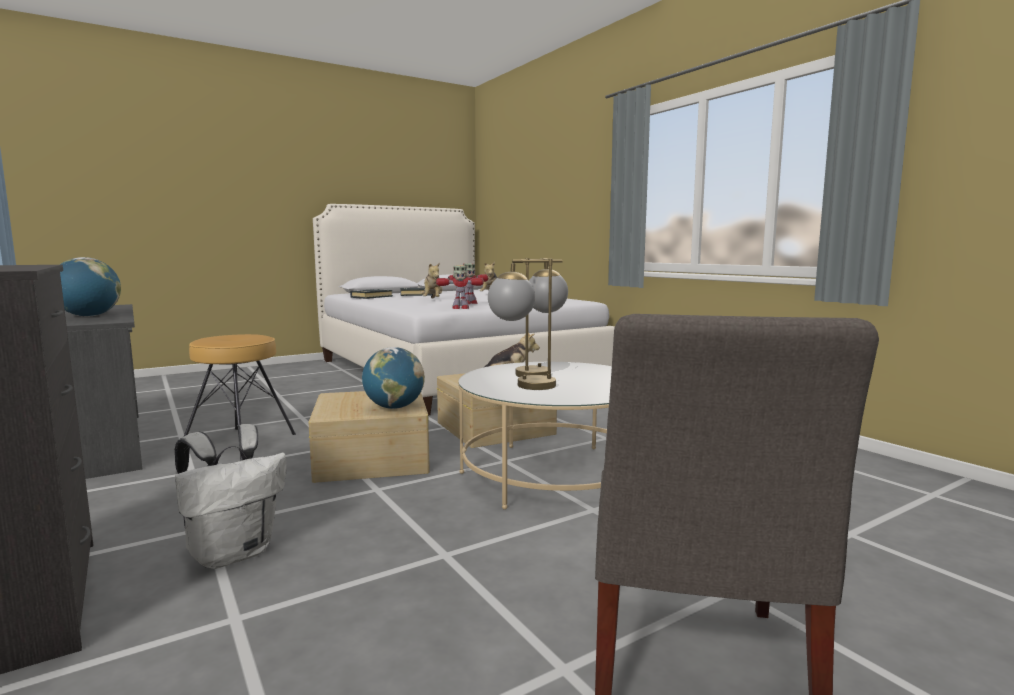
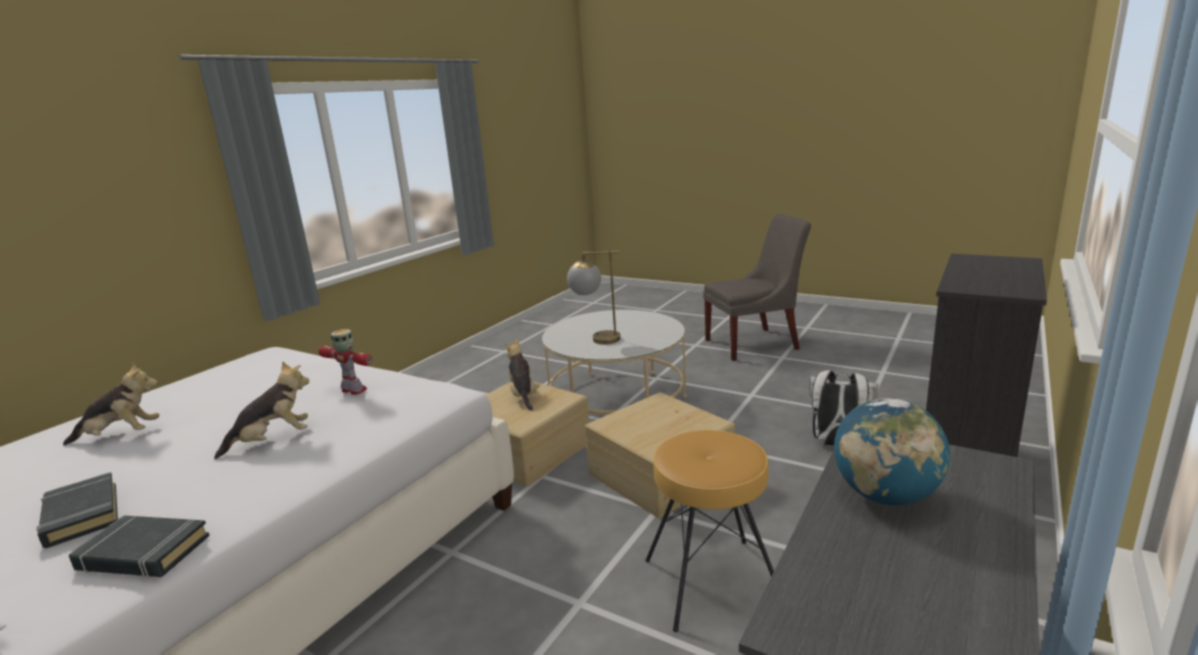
camera: 115 degrees left, 10 degrees up
globe [362,347,425,409] -> none
toy robot [436,265,483,309] -> none
table lamp [488,259,563,390] -> none

